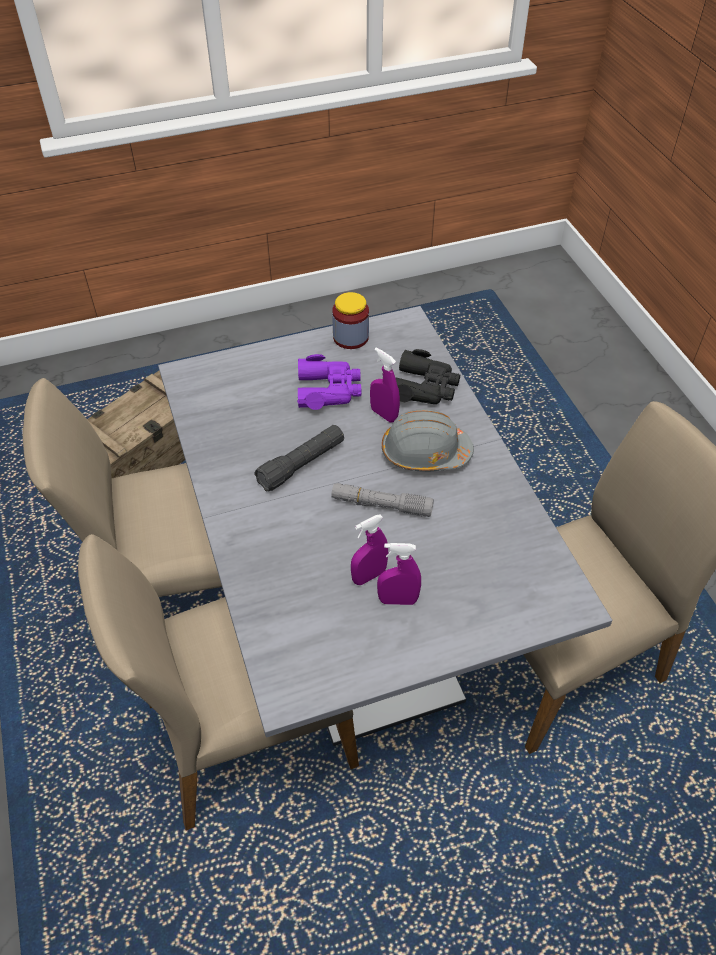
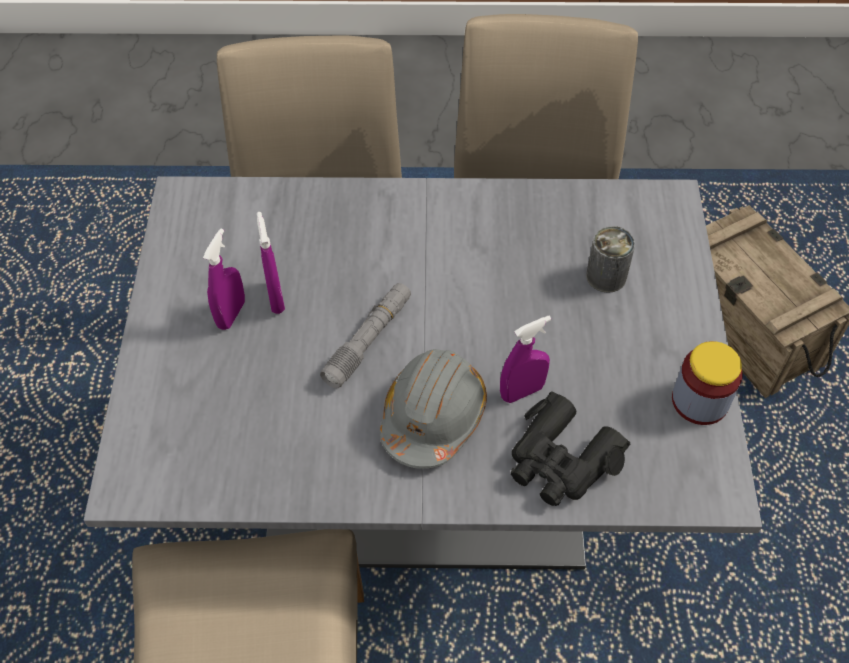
camera: 110 degrees right, 5 degrees up
black flashlight [254,425,344,492] -> none
purple binoculars [297,354,361,410] -> none
none -> can [586,226,635,293]

